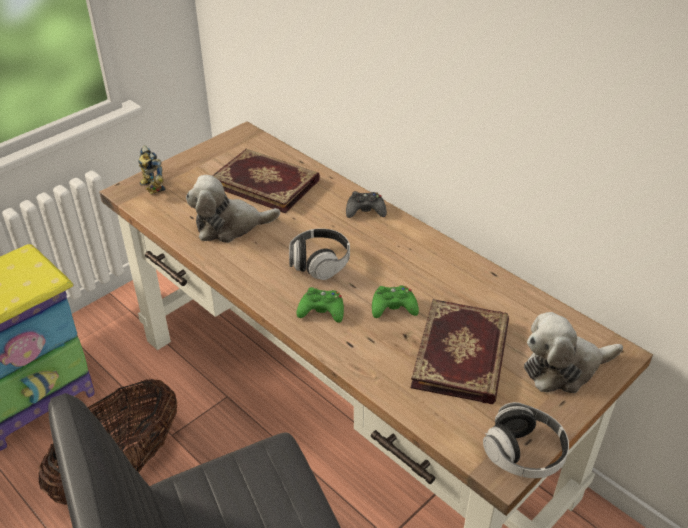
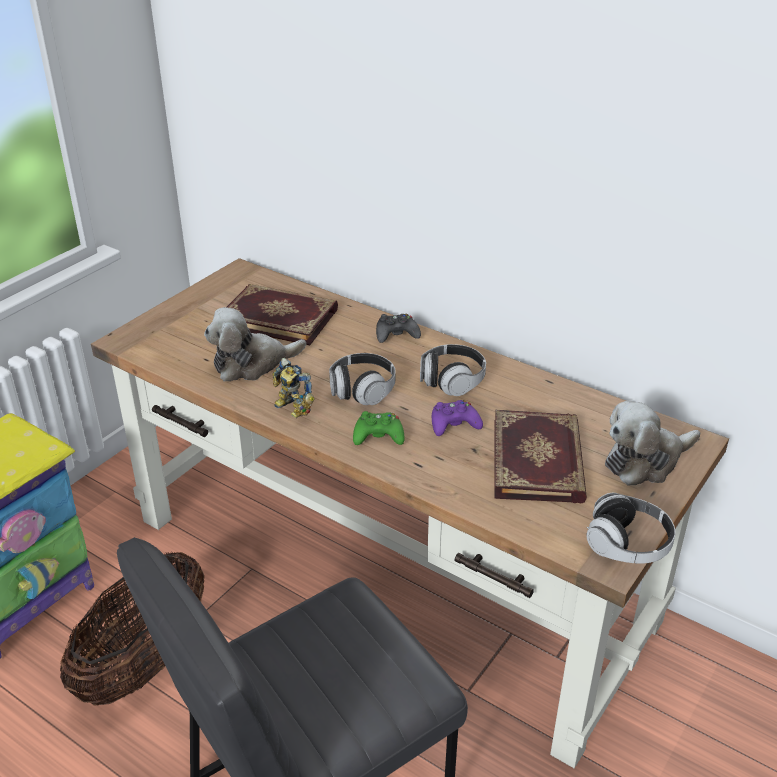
camera: 10 degrees left, 5 degrees down
toy robot [138,146,166,195] -> toy robot moved to [272,358,315,418]
green game controller [372,286,419,318] -> purple game controller [432,400,483,436]
none -> headphones [420,344,486,396]

